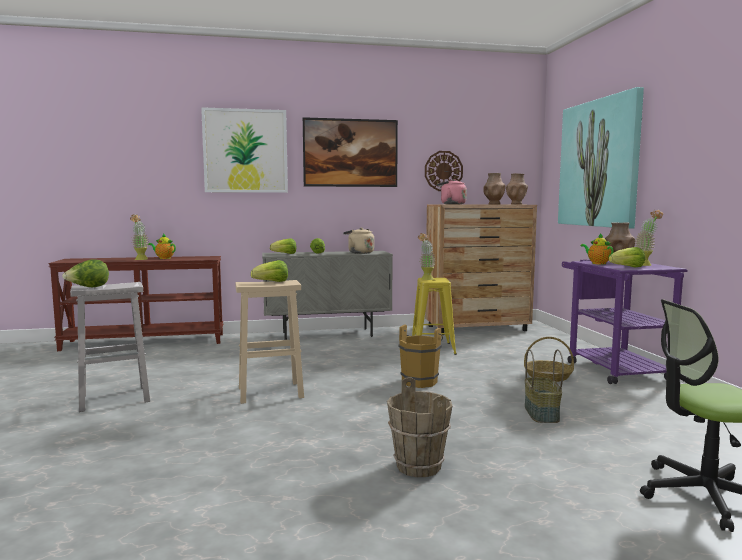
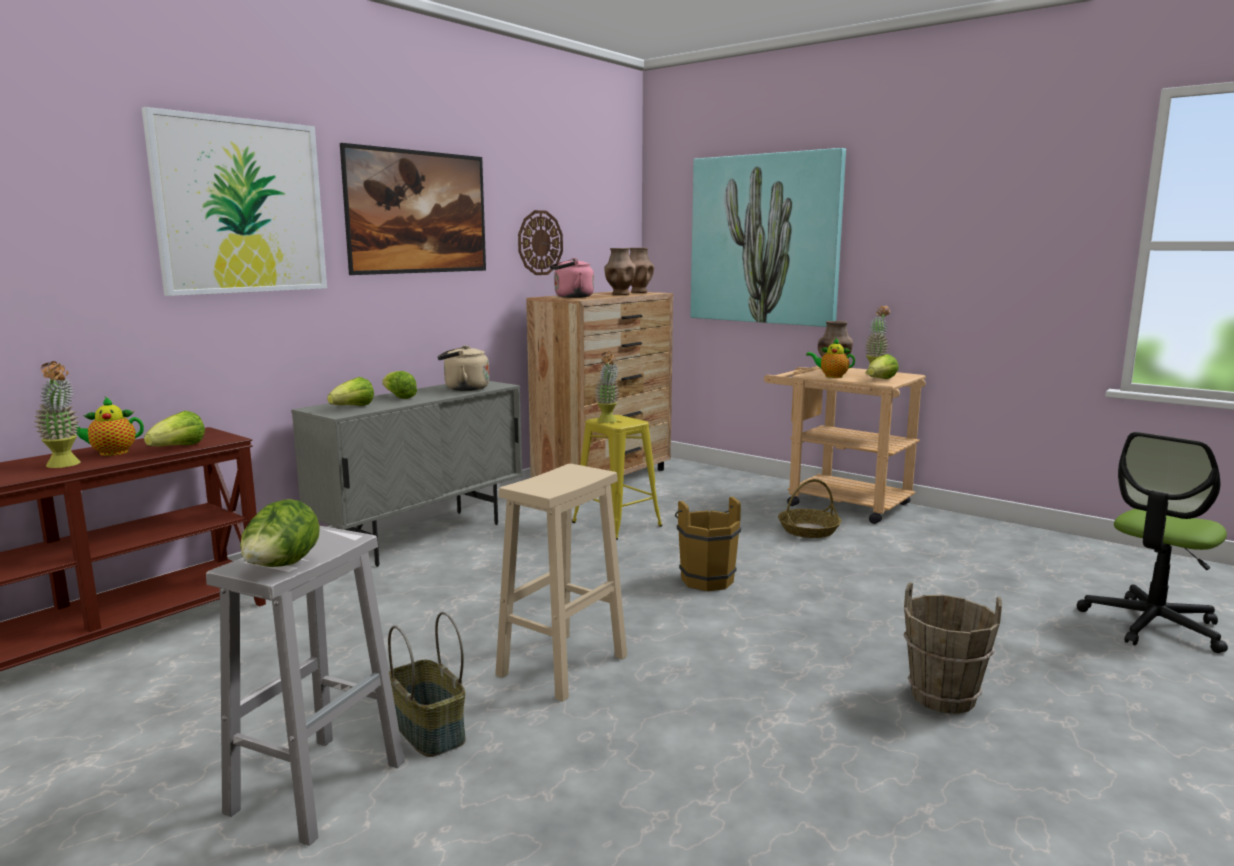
camera: 40 degrees left, 5 degrees up
lettuce [251,260,288,282] -> lettuce moved to [144,411,205,446]
basket [525,349,564,423] -> basket moved to [388,612,465,757]
purple cart [562,260,687,384] -> beige cart [764,366,926,524]

